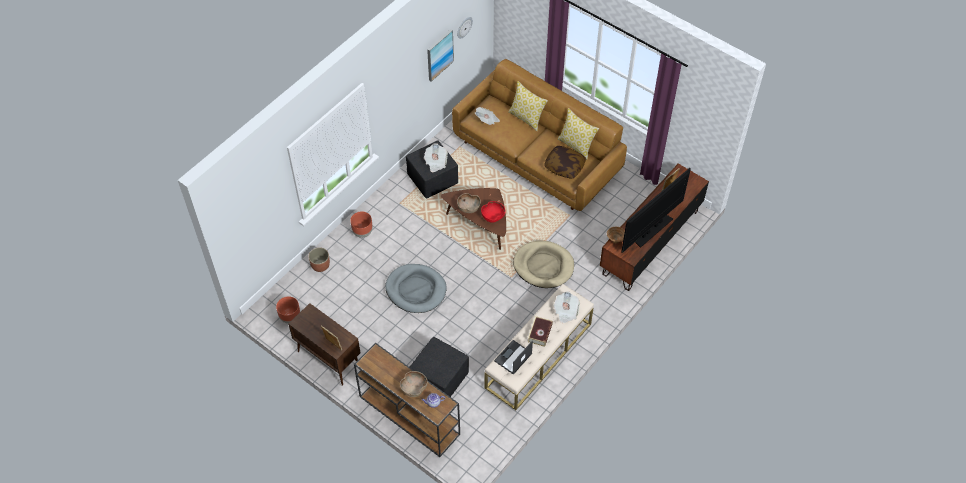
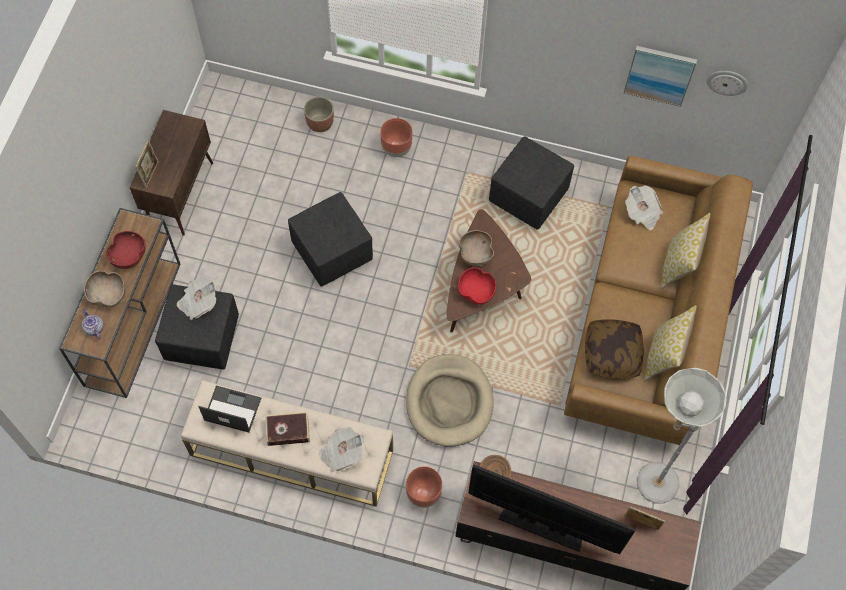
camera: 65 degrees right, 10 degrees up
brown planter [276,297,300,324] -> brown planter moved to [406,467,442,508]
grey dog bed [385,264,447,313] -> black ottoman [288,192,373,287]
newspaper [424,143,448,172] -> newspaper moved to [177,276,217,320]
none -> red bowl [106,231,146,269]
none -> grey floor lamp [637,368,727,503]

